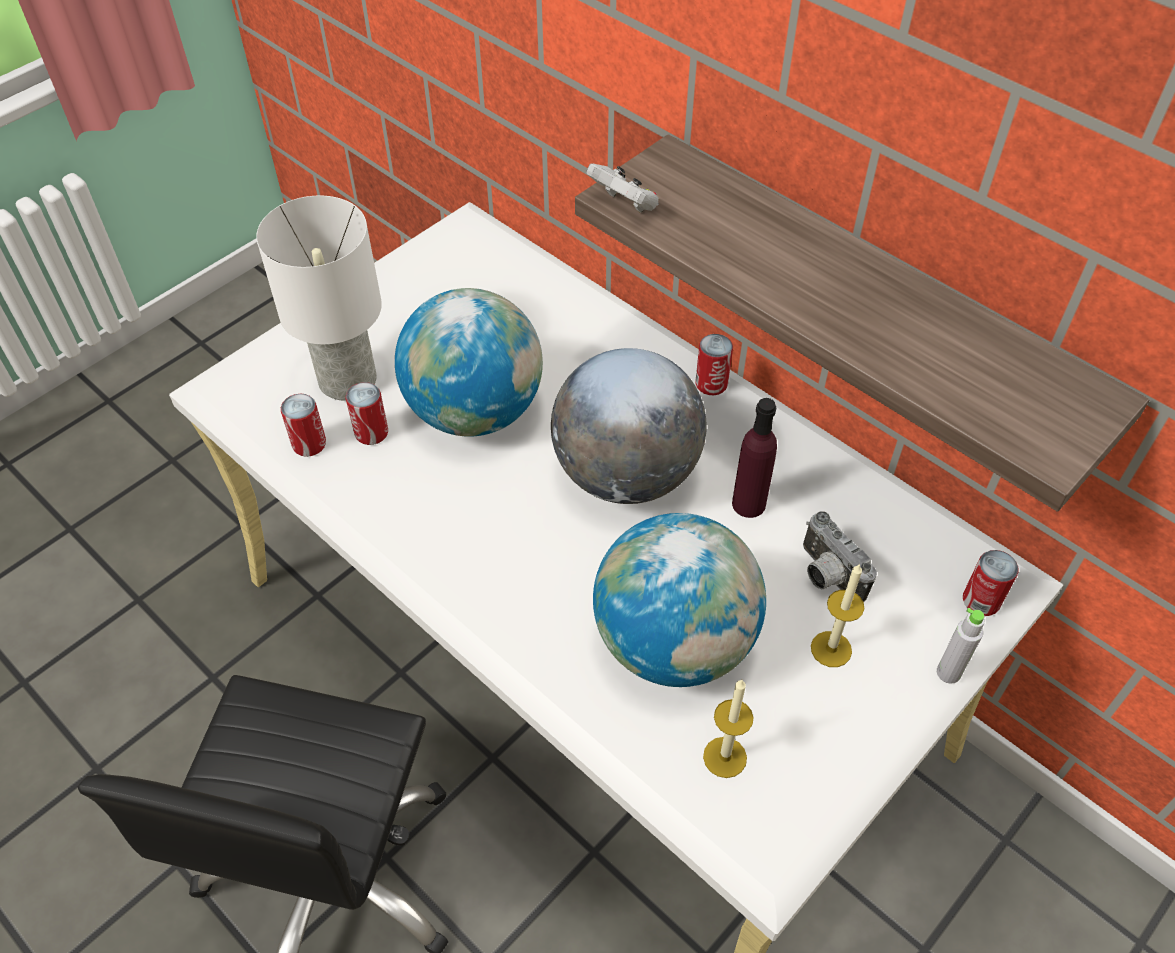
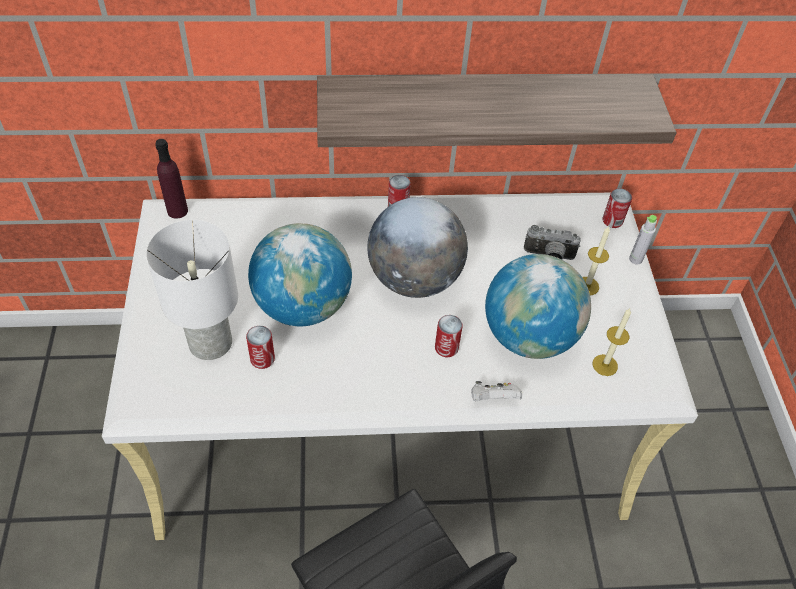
camera: 50 degrees left, 0 degrees up
can [281,394,326,457] -> can moved to [435,315,463,357]
white game controller [586,163,659,213] -> white game controller moved to [471,381,522,401]
purple bottle [732,398,777,518] -> purple bottle moved to [155,139,188,219]

